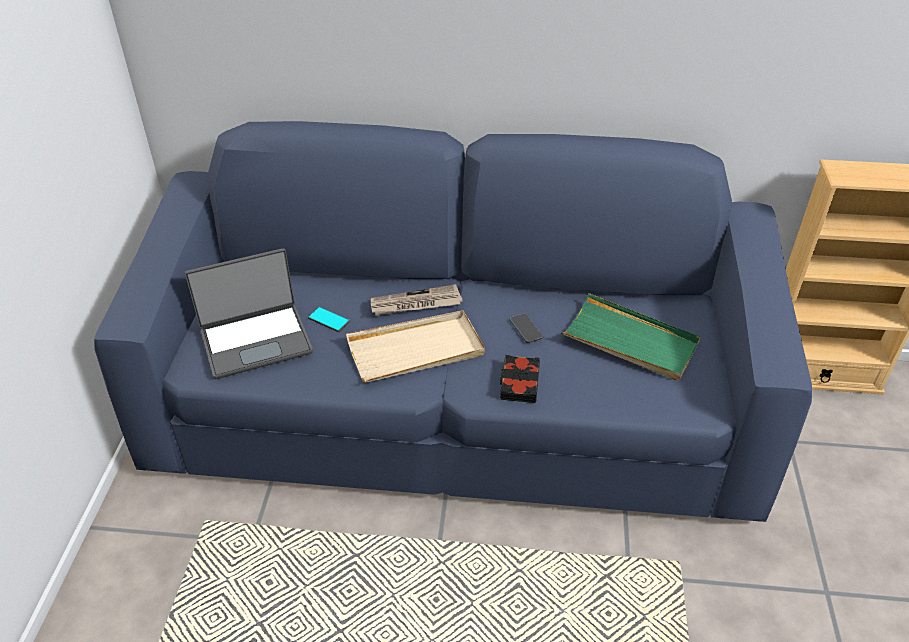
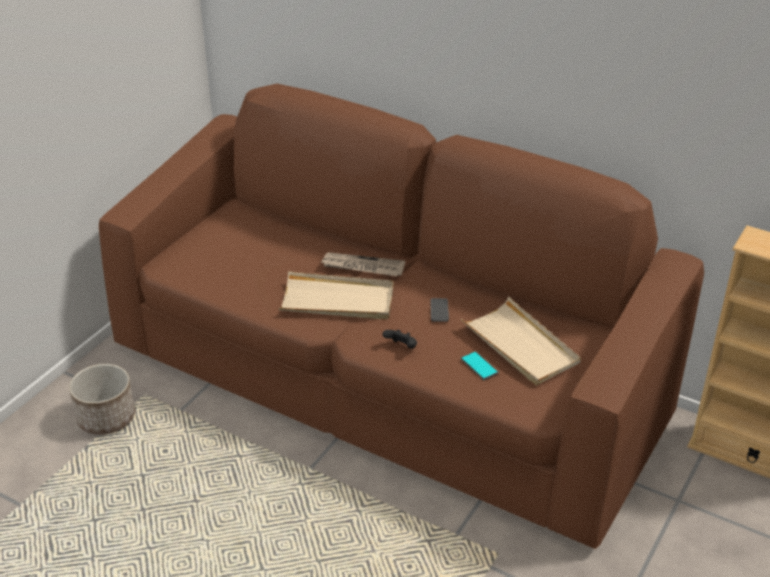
camera: 25 degrees right, 5 degrees down
blue sofa [94,121,812,522] -> brown sofa [99,84,704,549]
laptop [185,248,313,379] -> none
phone [308,307,350,332] -> phone moved to [461,351,499,380]
black book [500,355,540,403] -> black game controller [383,330,417,349]
green tray [561,293,700,380] -> beige tray [461,297,581,385]
none -> planter [69,364,135,435]

